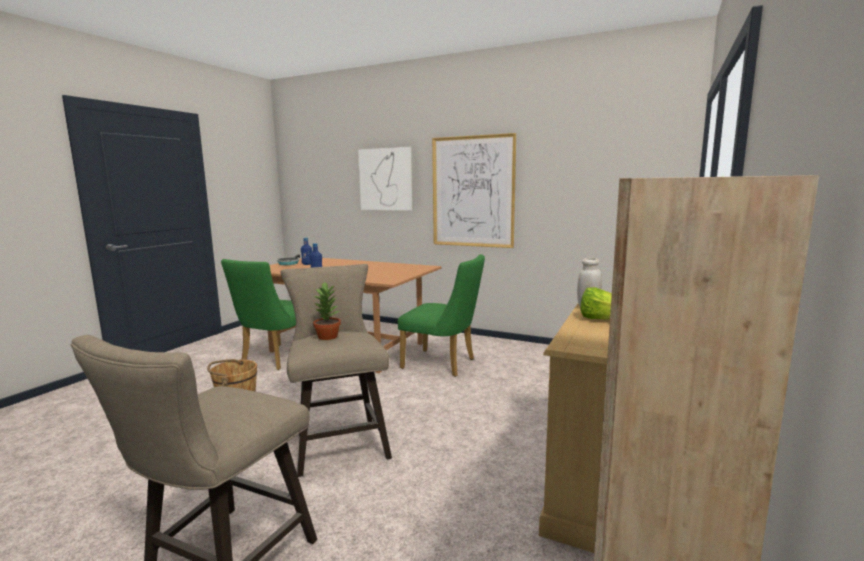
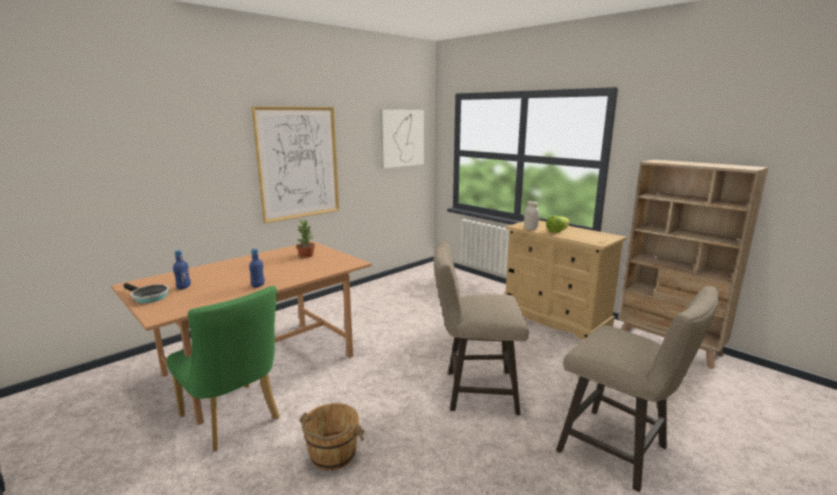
camera: 70 degrees left, 5 degrees up
potted plant [313,281,341,340] -> potted plant moved to [296,219,315,258]
picture [358,147,414,211] -> picture moved to [380,109,424,169]
green chair [398,254,485,377] -> none

